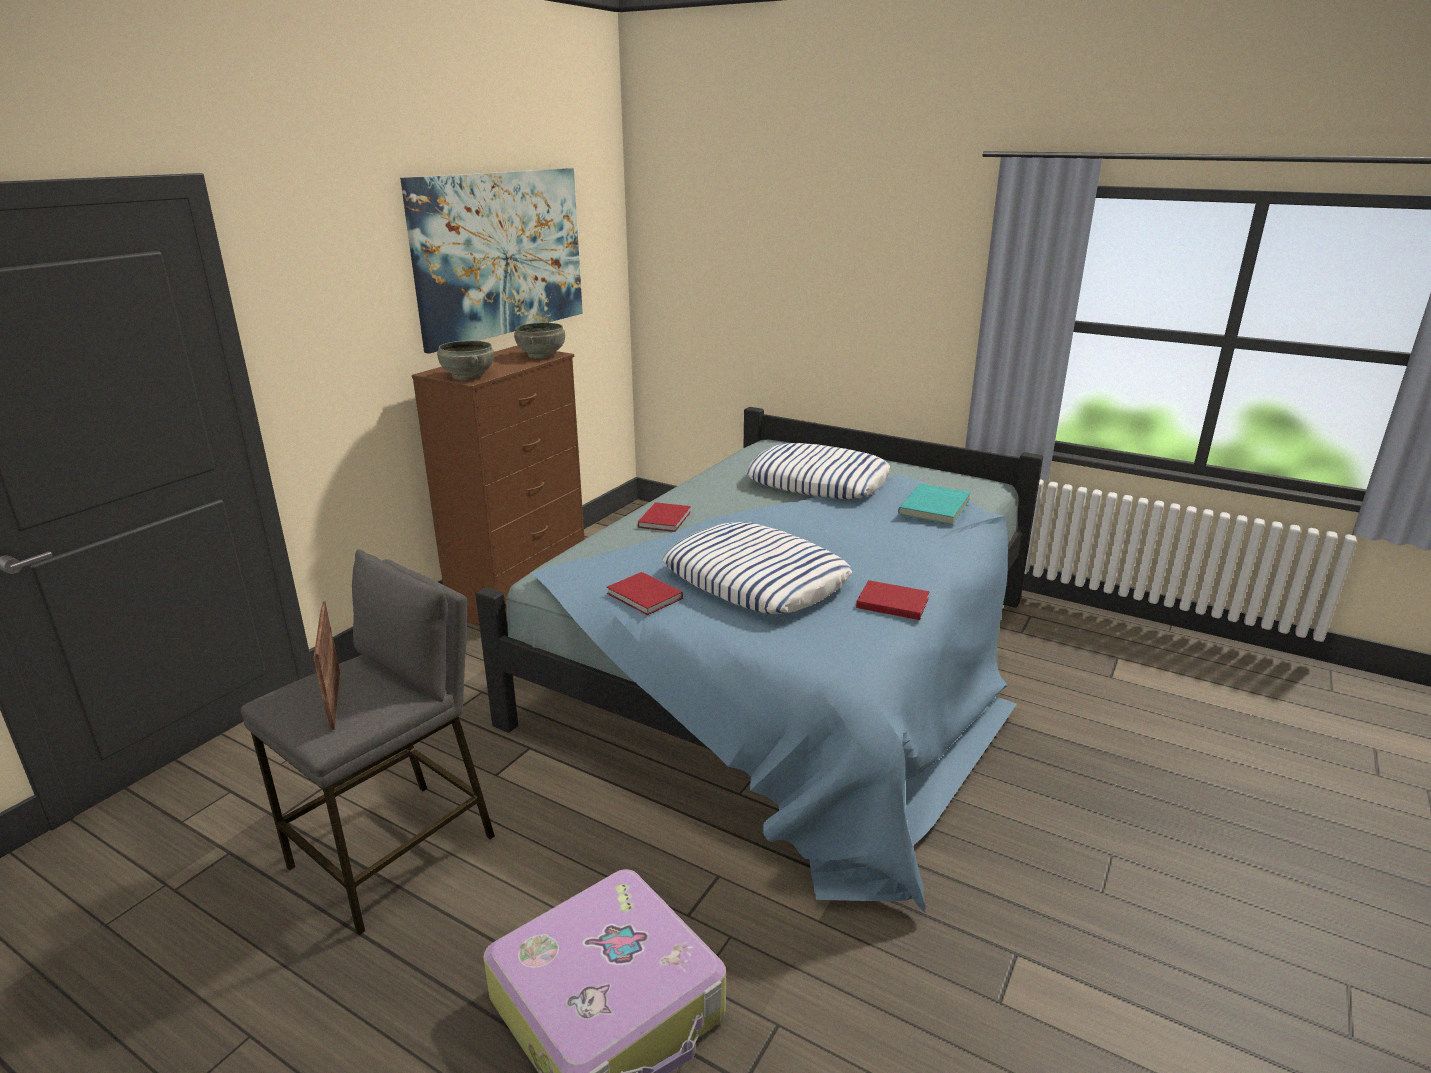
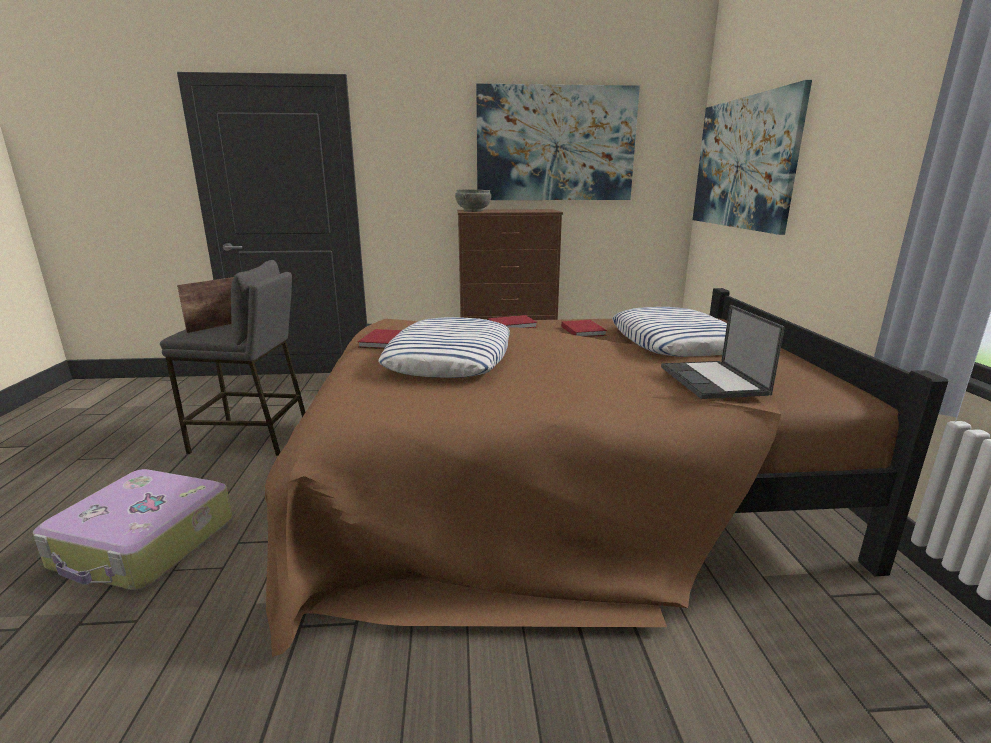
camera: 55 degrees right, 5 degrees down
blue bed [475,407,1043,912] -> brown bed [265,288,948,657]
grey bowl [514,323,565,359] -> none
red book [856,580,930,620] -> red book moved to [561,320,607,337]
turquoise book [898,484,971,525] -> laptop [661,305,785,399]
none -> picture [693,80,812,235]

